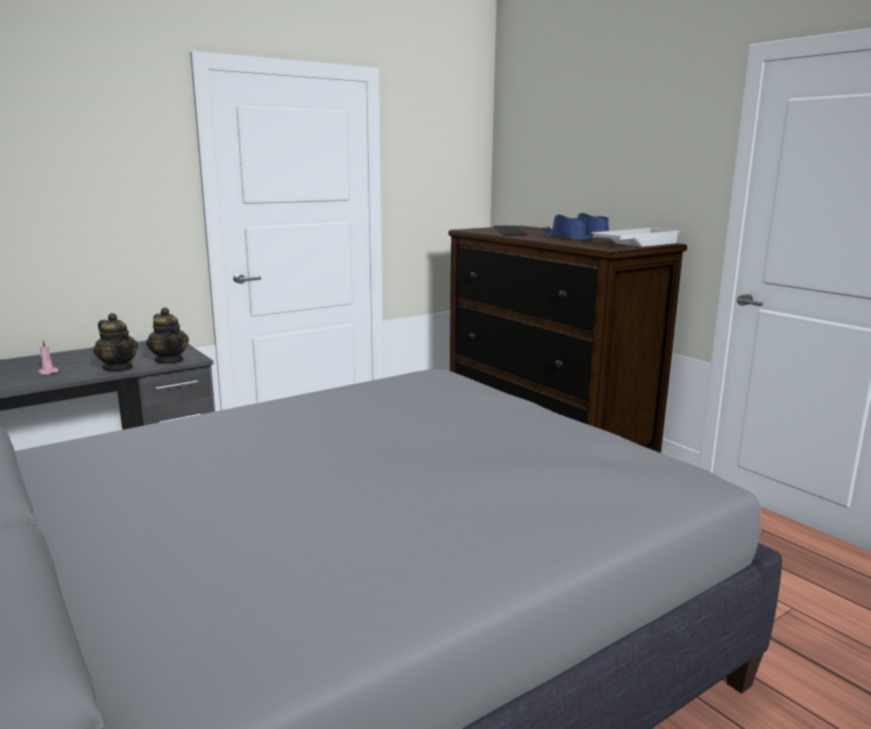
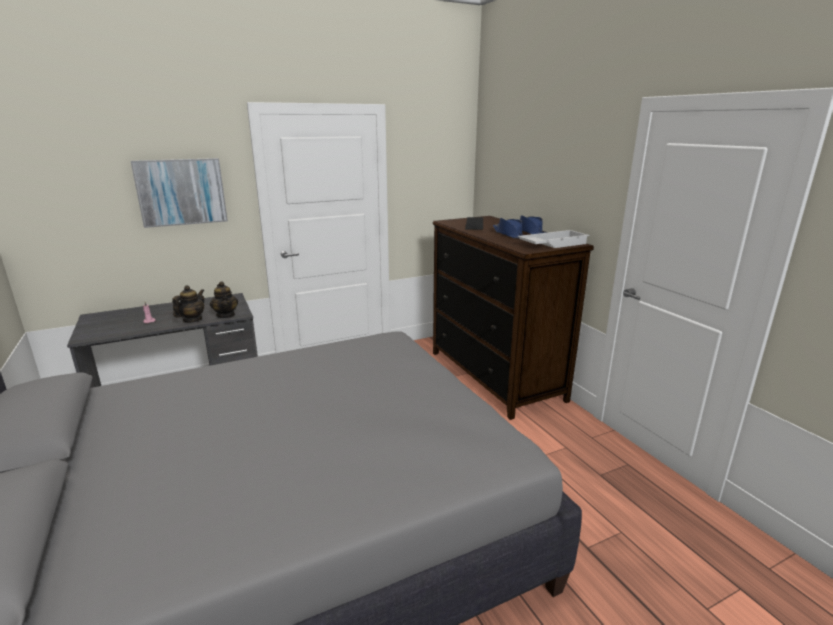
camera: 10 degrees right, 5 degrees up
teapot [93,313,138,371] -> teapot turned 120 degrees counterclockwise [172,285,204,323]
none -> picture [131,158,228,228]

